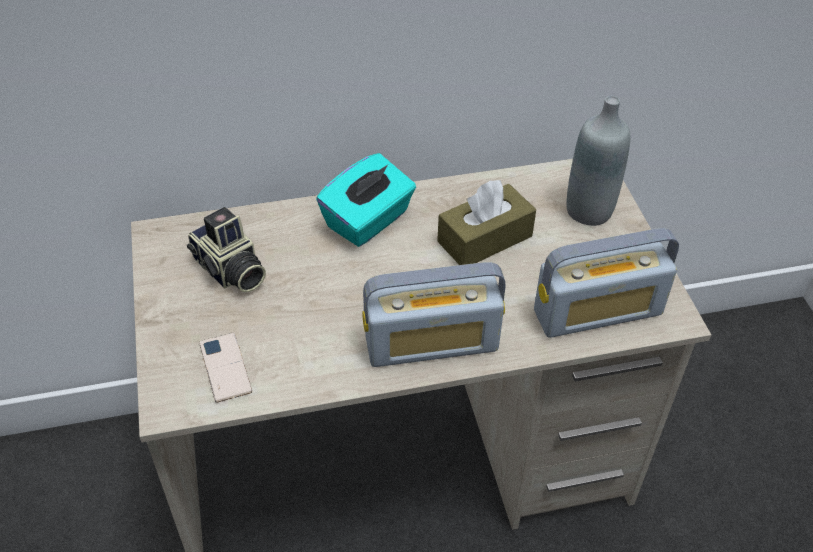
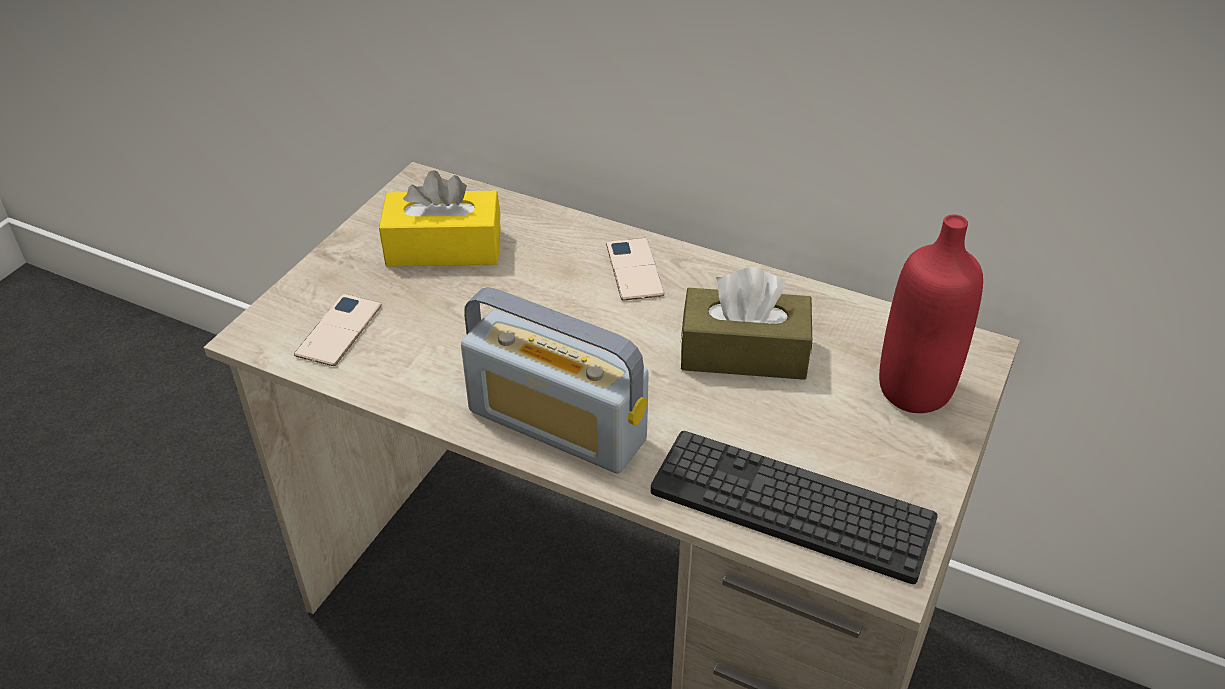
camera: 40 degrees right, 5 degrees down
camera [187,207,266,292] -> yellow tissue box [379,170,501,267]
turquoise tissue box [316,153,416,247] -> phone [606,238,664,301]
radio [534,228,679,338] -> keyboard [651,431,938,584]
grey bottle [566,96,630,226] -> red bottle [879,214,983,413]

